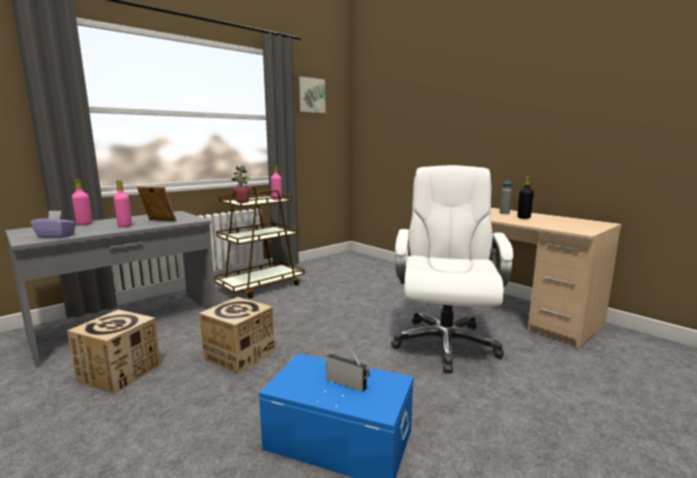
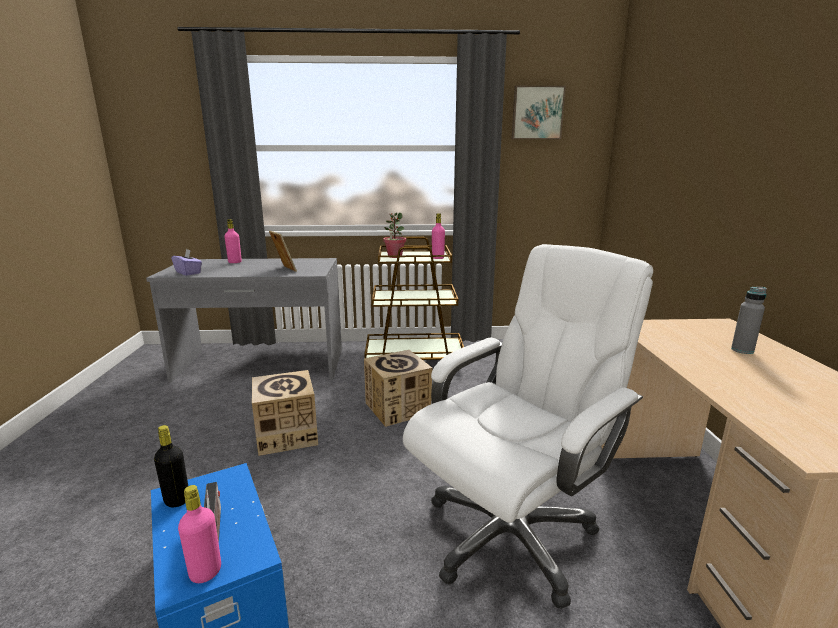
camera: 40 degrees right, 5 degrees up
cardboard box [67,309,160,394] -> cardboard box moved to [364,350,432,427]
pink bottle [114,180,132,227] -> pink bottle moved to [178,485,221,583]
black bottle [517,176,534,219] -> black bottle moved to [154,425,188,507]

